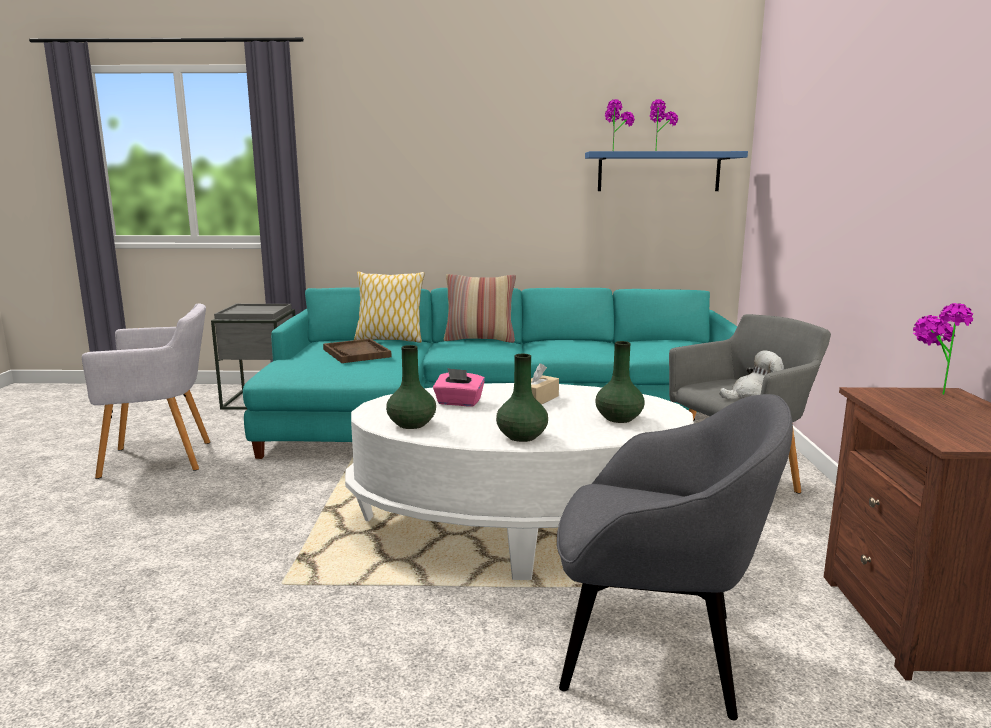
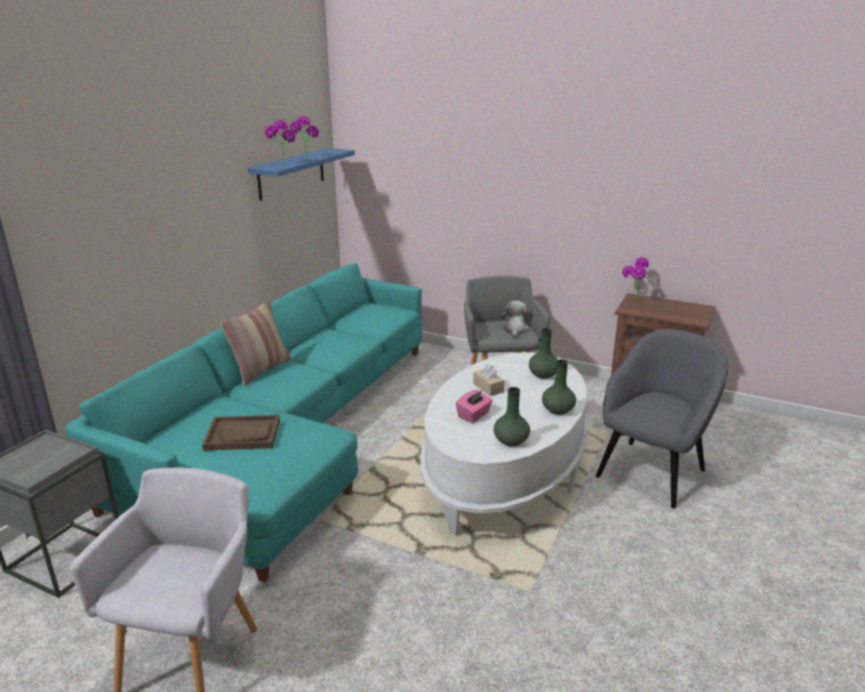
camera: 65 degrees left, 10 degrees up
pillow [354,272,425,343] -> none

